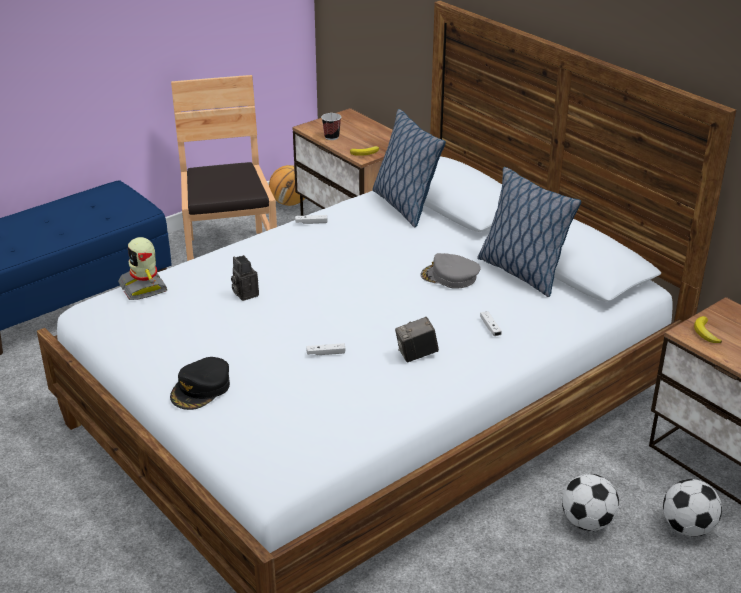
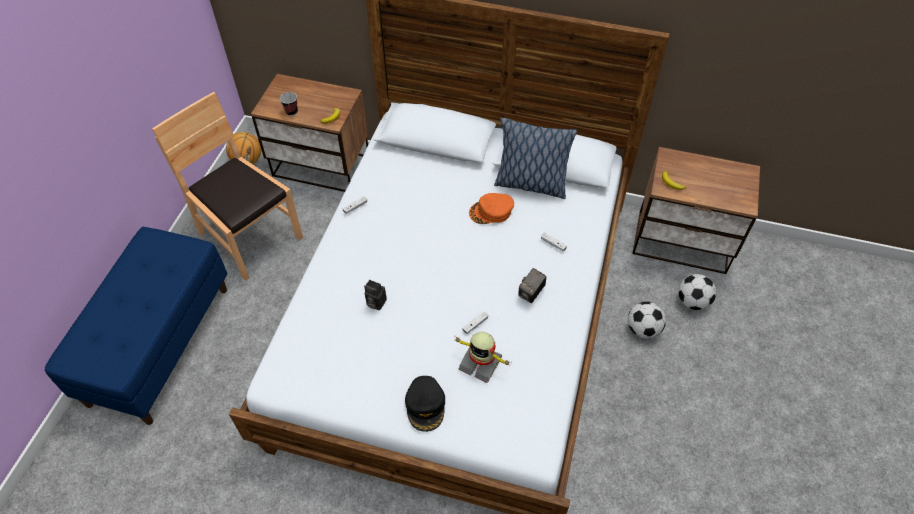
camera: 35 degrees left, 20 degrees up
toy robot [118,237,167,300] -> toy robot moved to [453,332,510,383]
pillow [372,109,446,227] -> none
grey cap [420,253,481,289] -> orange cap [469,193,514,224]

